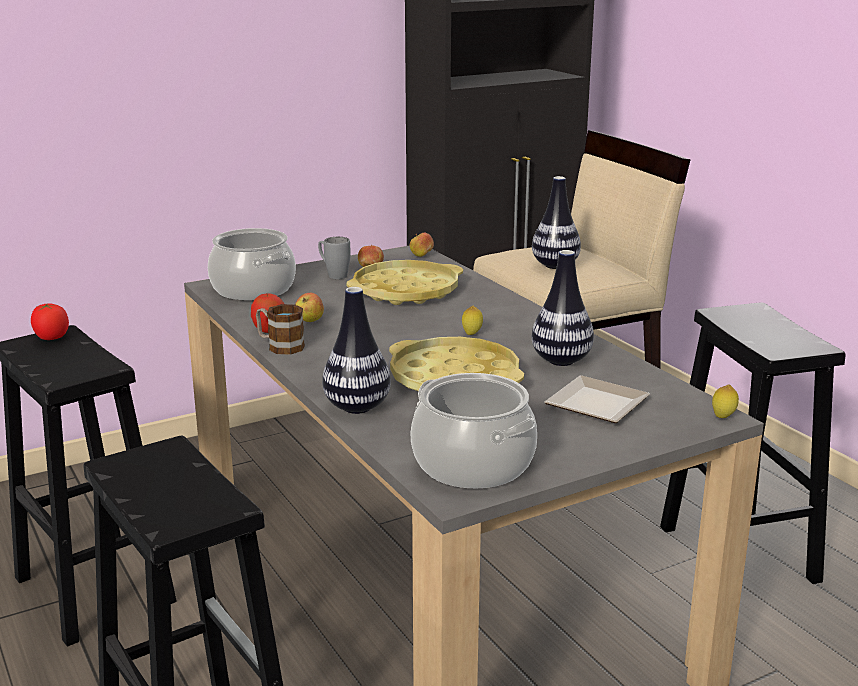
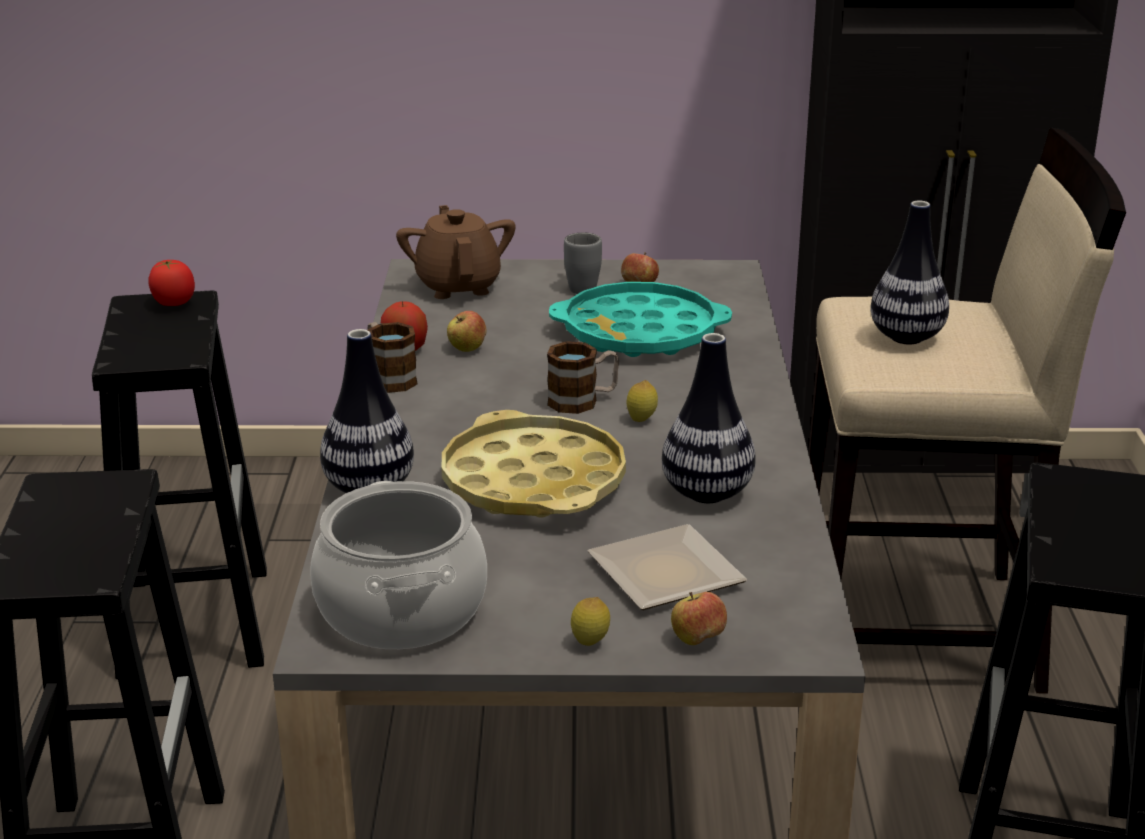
camera: 30 degrees right, 5 degrees up
cooking pot [208,228,296,300] -> brown teapot [396,205,516,299]
yellow tray [347,260,463,305] -> turquoise tray [549,282,732,357]
apple [410,232,434,257] -> apple moved to [671,592,727,645]
lemon [712,384,739,418] -> lemon moved to [571,597,610,646]
none -> mug [547,341,619,414]

